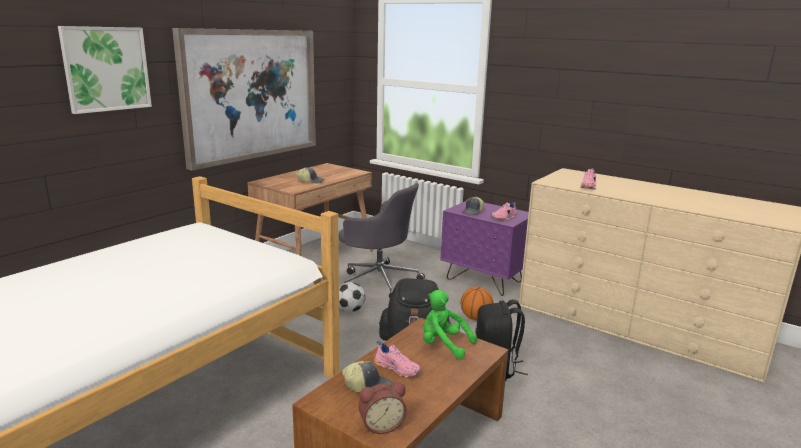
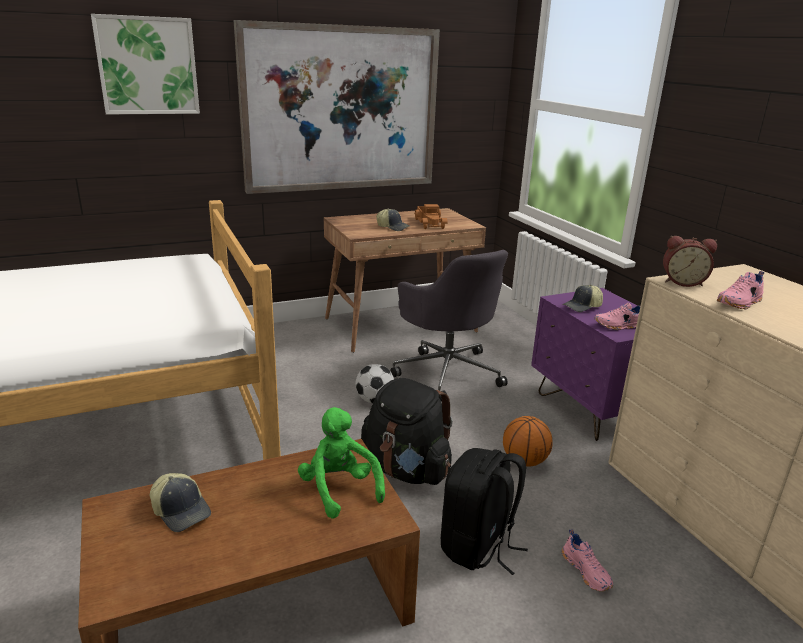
camera: 30 degrees right, 5 degrees up
alarm clock [359,382,407,434] -> alarm clock moved to [663,236,717,287]
pink shoe [374,341,421,378] -> pink shoe moved to [562,529,613,591]
none -> toy truck [414,204,448,229]

